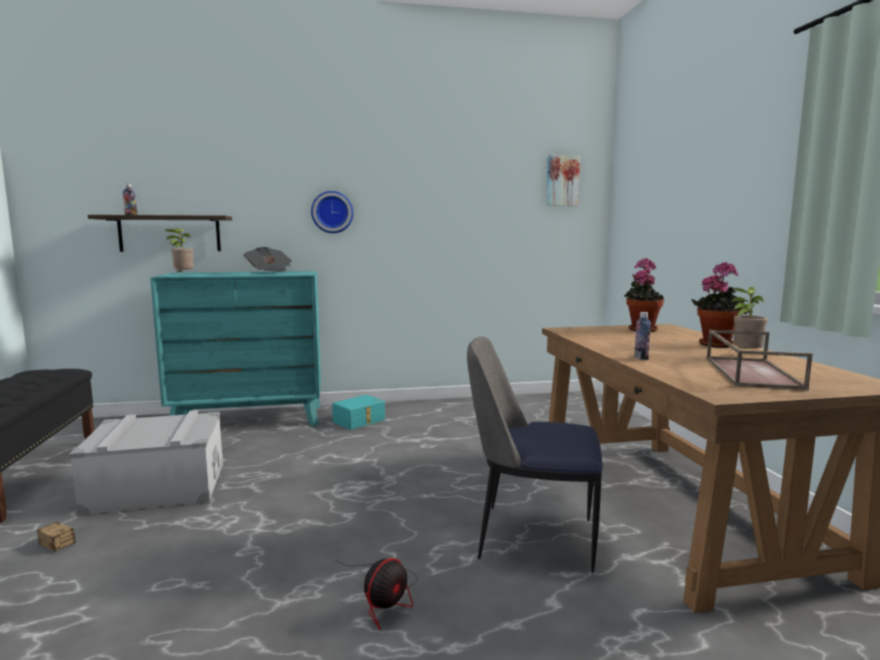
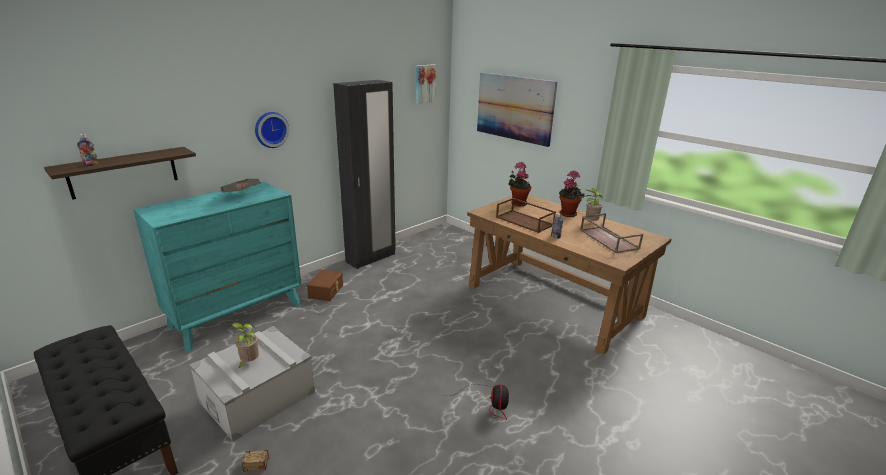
camera: 35 degrees left, 15 degrees up
potted plant [164,228,193,274] -> potted plant moved to [231,323,259,369]
turquoise storage box [332,395,385,430] -> brown storage box [307,270,343,301]
chair [467,337,603,573] -> none
none -> black wardrobe [333,80,396,269]
none -> picture [477,73,558,147]
none -> brown tray [496,198,556,233]

